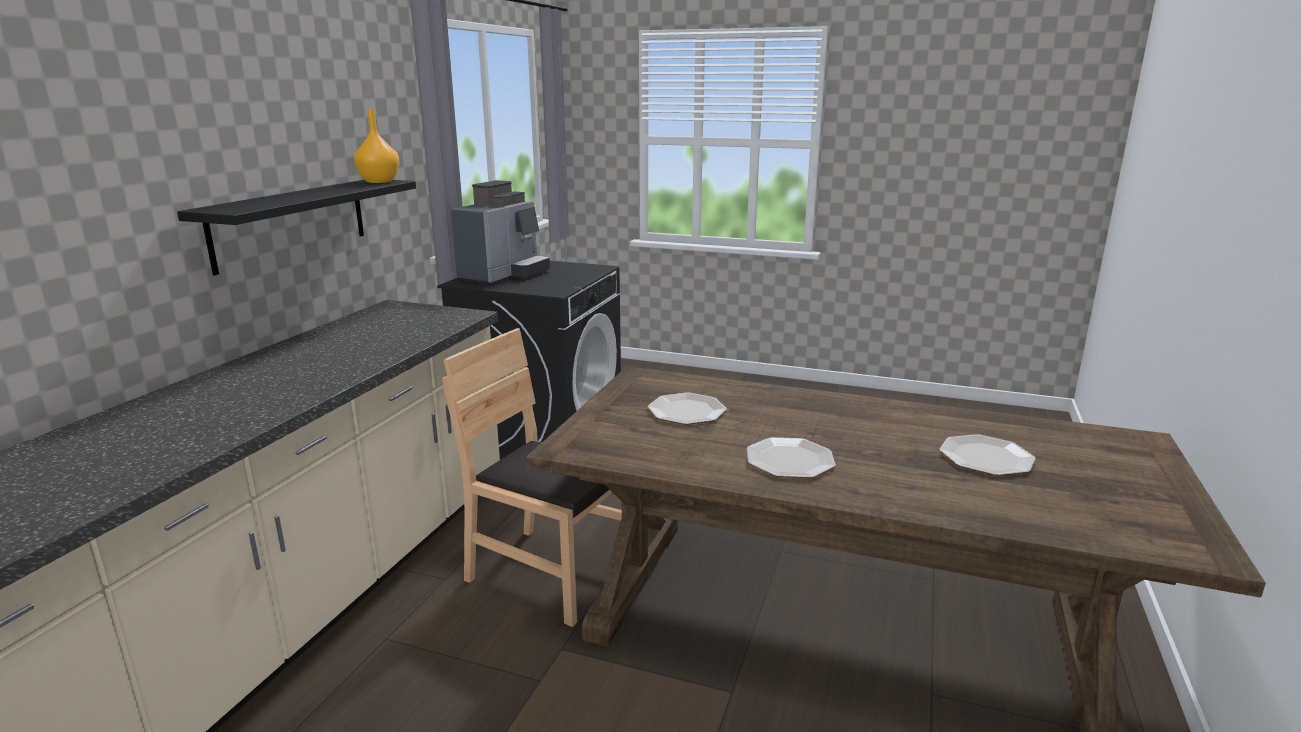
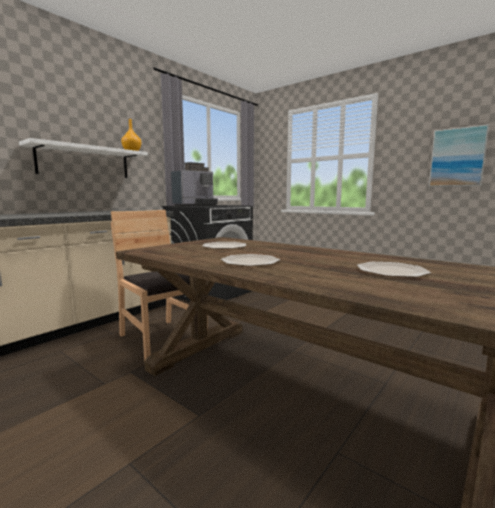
camera: 20 degrees right, 10 degrees down
black shelf [177,180,416,275] -> white shelf [19,138,148,178]
none -> picture [429,124,489,187]

